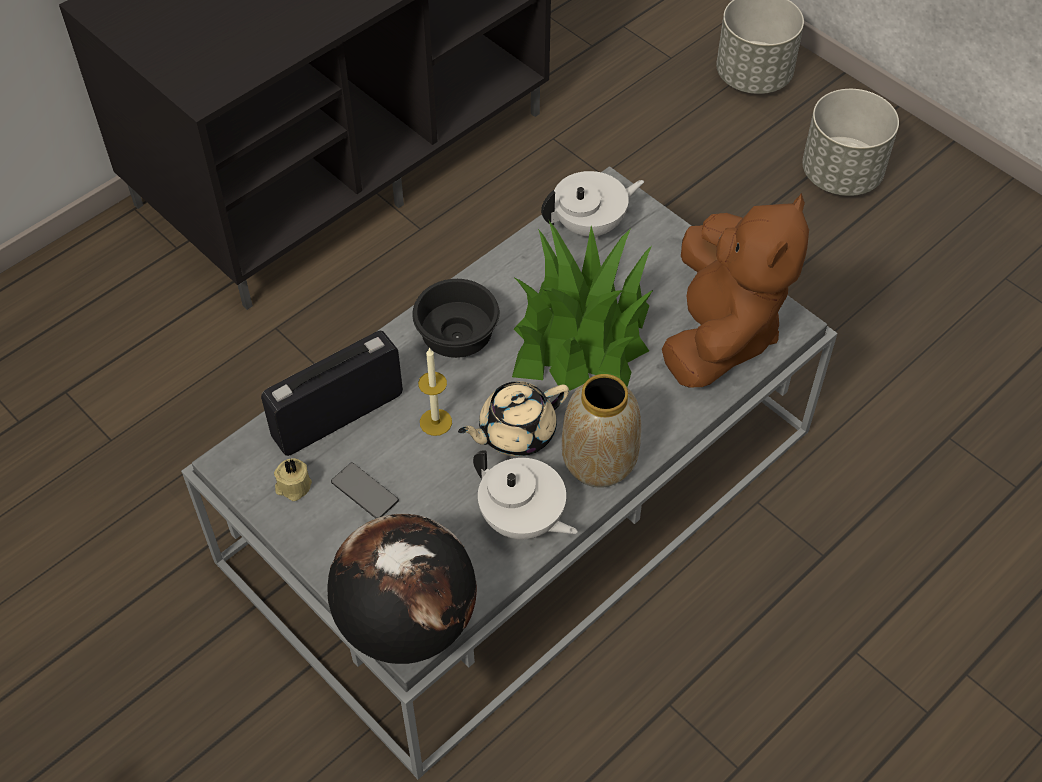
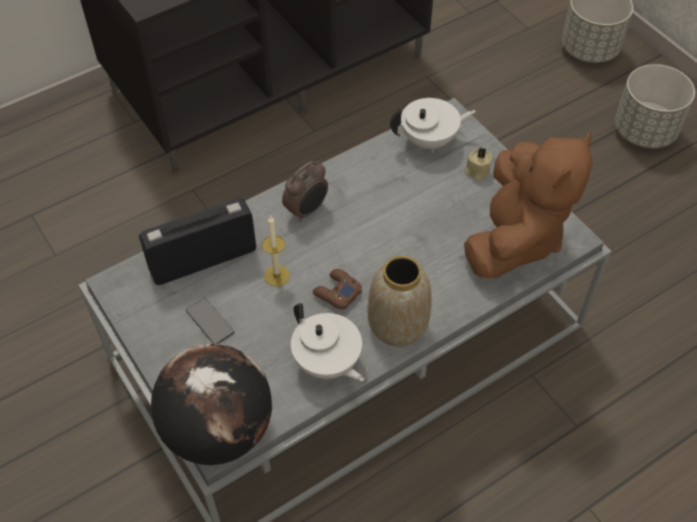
camera: 10 degrees right, 0 degrees up
beige candle [274,458,312,501] -> beige candle moved to [465,147,492,180]
black bowl [412,279,500,358] -> alarm clock [282,161,328,222]
beige teapot [458,381,569,456] -> brown game controller [313,269,362,309]
potted plant [512,221,653,391] -> none

